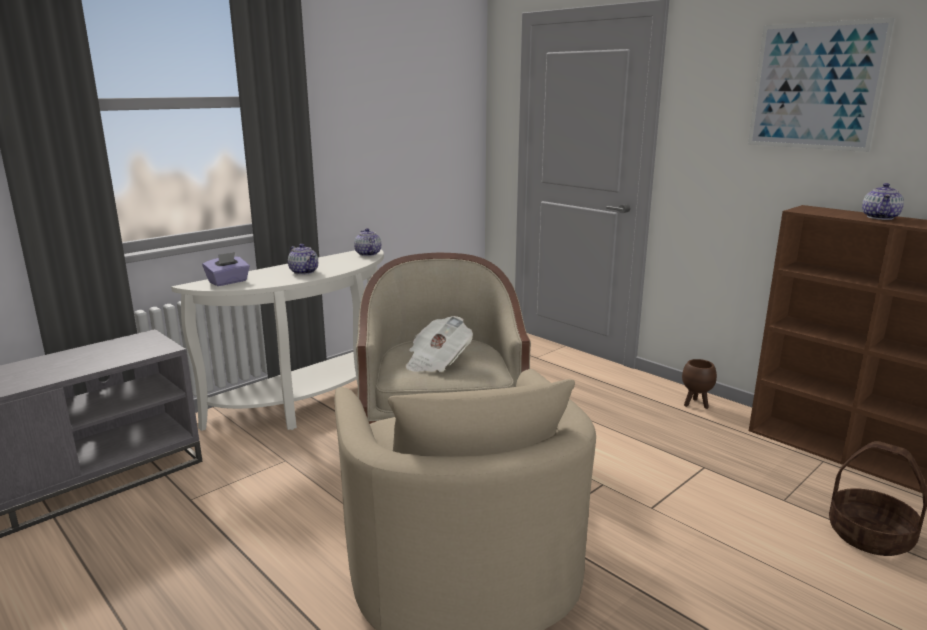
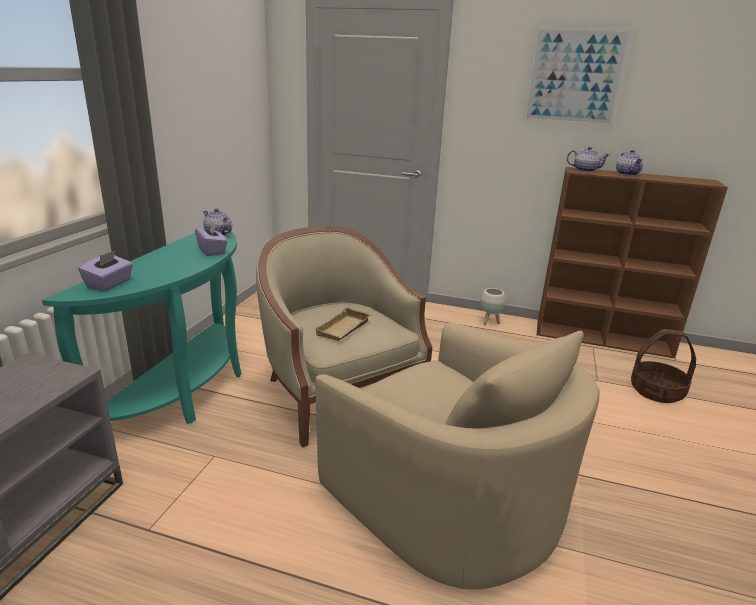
camera: 30 degrees left, 5 degrees up
white console table [171,249,384,431] -> turquoise console table [42,229,241,424]
teapot [288,244,318,275] -> teapot moved to [567,147,610,172]
newspaper [406,316,473,372] -> beige tray [314,307,372,341]
brown planter [682,359,717,409] -> white planter [480,288,506,325]
none -> purple tissue box [195,221,227,256]

